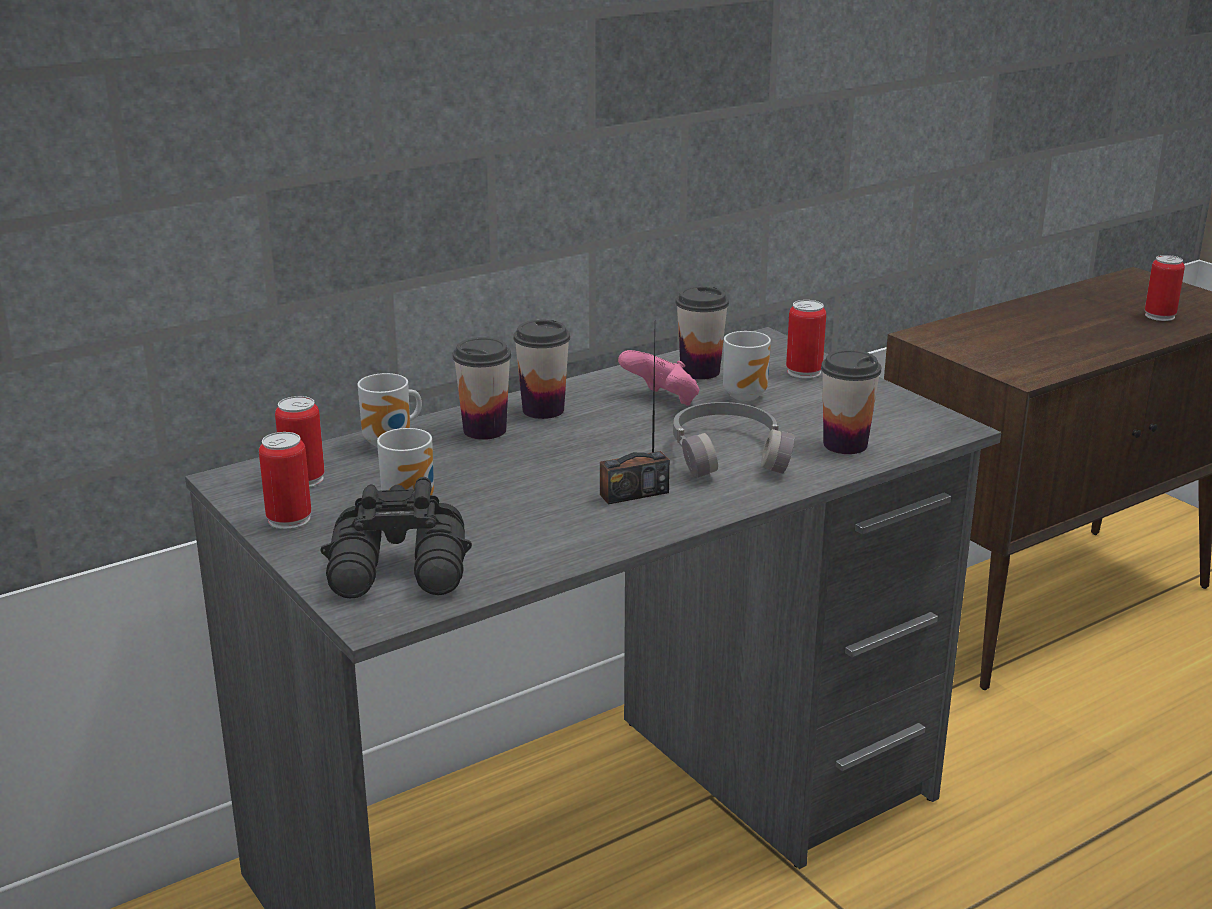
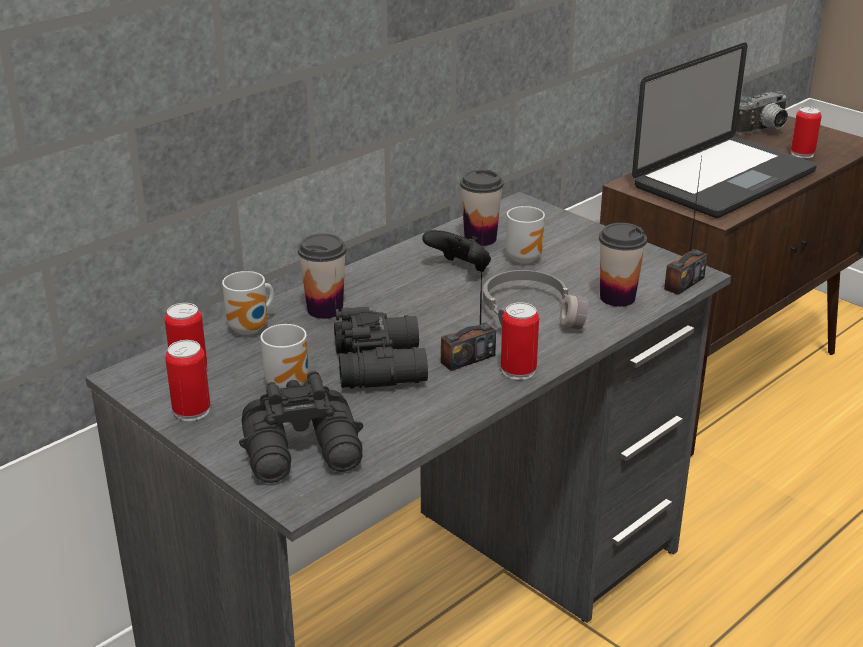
camera: 10 degrees left, 5 degrees up
cup [514,320,570,419] -> none
pink game controller [618,350,699,406] -> black game controller [422,230,491,272]
can [786,300,826,379] -> can moved to [501,302,539,380]
none -> black binoculars [334,307,428,389]
none -> laptop [632,42,817,218]
none -> radio [664,157,707,295]
none -> camera [735,90,788,135]

